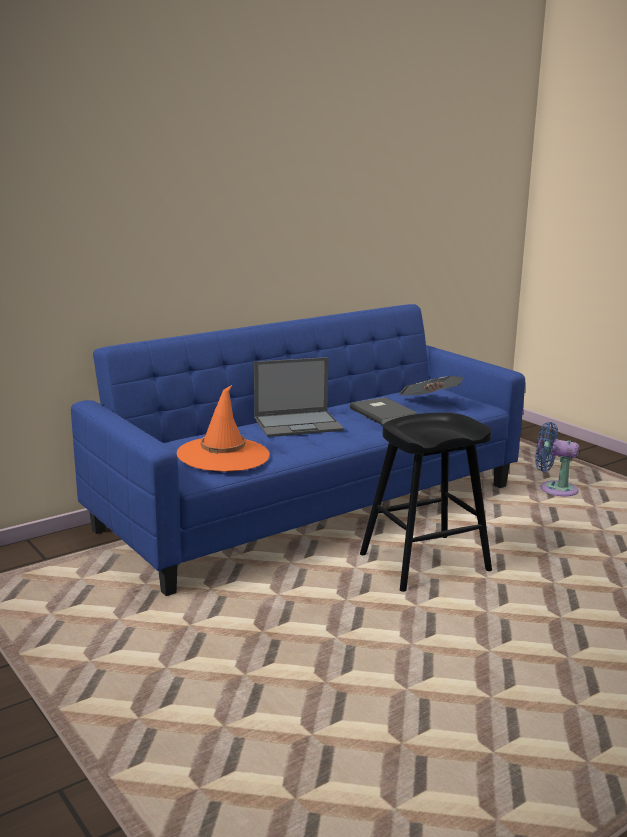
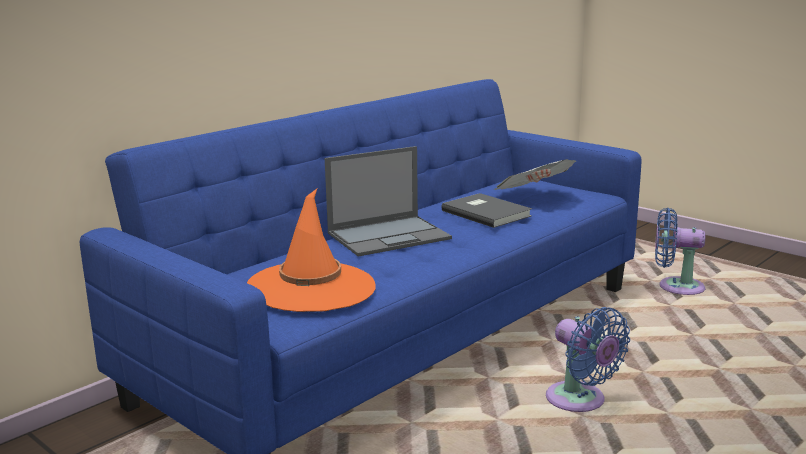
camera: 10 degrees left, 0 degrees up
black stool [360,413,492,592] -> blue fan [546,307,630,412]

